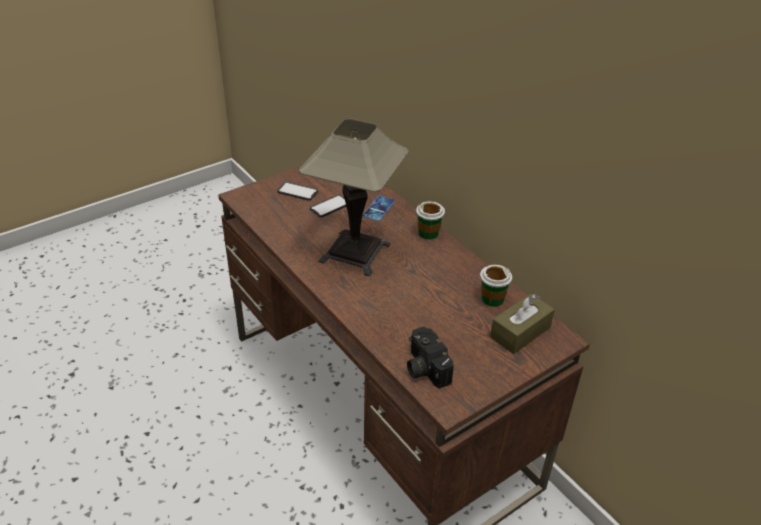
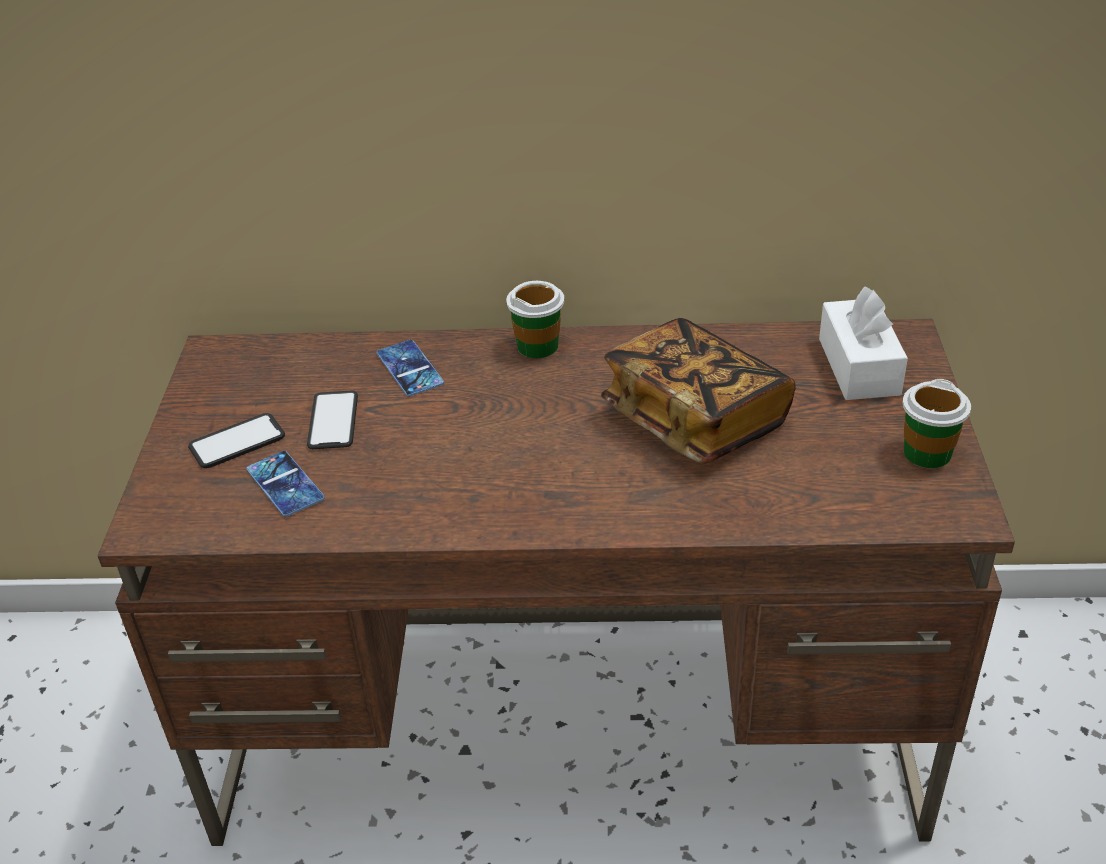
camera: 50 degrees left, 0 degrees up
table lamp [299,118,409,276] -> none
camera [407,326,454,389] -> none
cup [480,265,512,307] -> cup moved to [902,379,971,468]
brown tissue box [490,294,555,354] -> white tissue box [819,286,908,400]
none -> phone [246,451,324,517]
none -> book [601,318,796,464]

